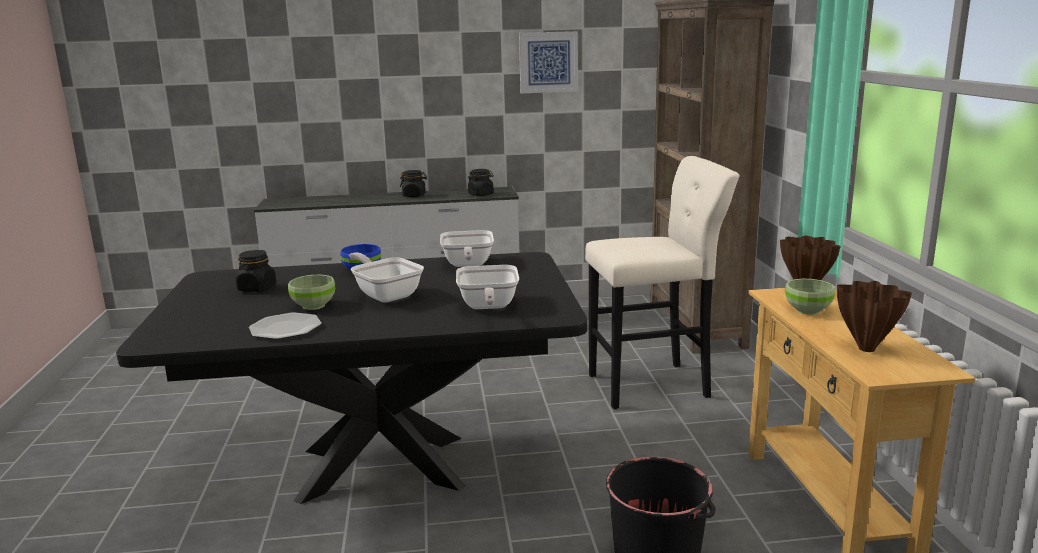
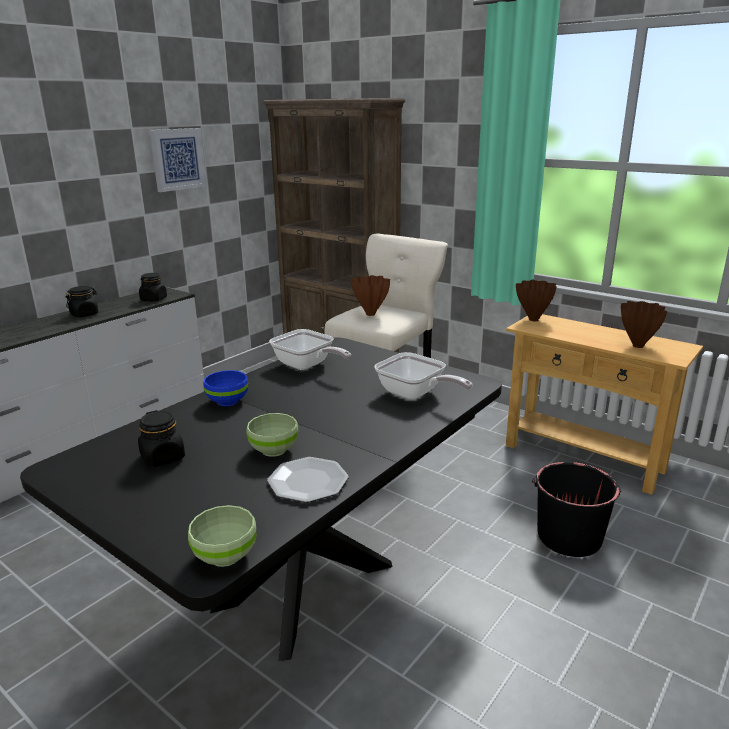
camera: 45 degrees left, 5 degrees up
frying pan [349,252,424,303] -> none
green bowl [785,279,835,315] -> green bowl moved to [188,505,256,567]
none -> brown vase [350,275,390,316]

